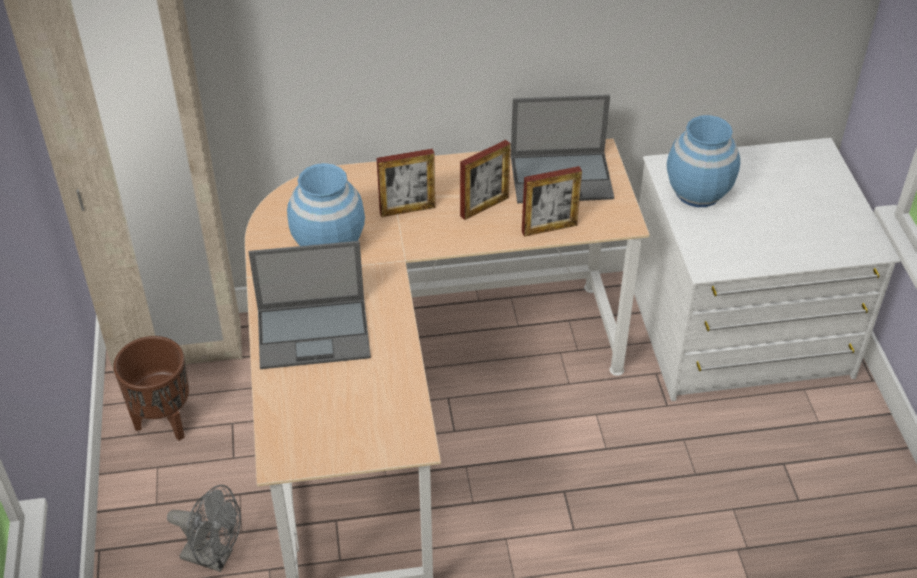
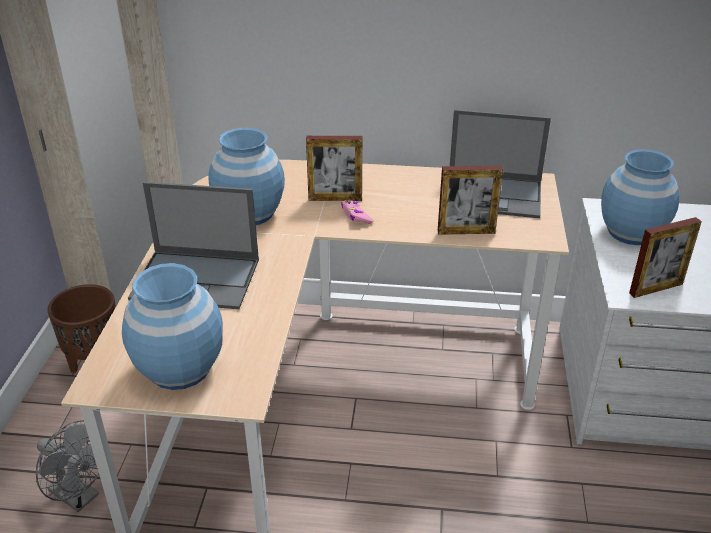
camera: 15 degrees right, 10 degrees down
picture frame [460,140,511,220] -> picture frame moved to [629,217,702,298]
none -> blue vase [122,263,223,390]
none -> pink game controller [341,200,373,224]

